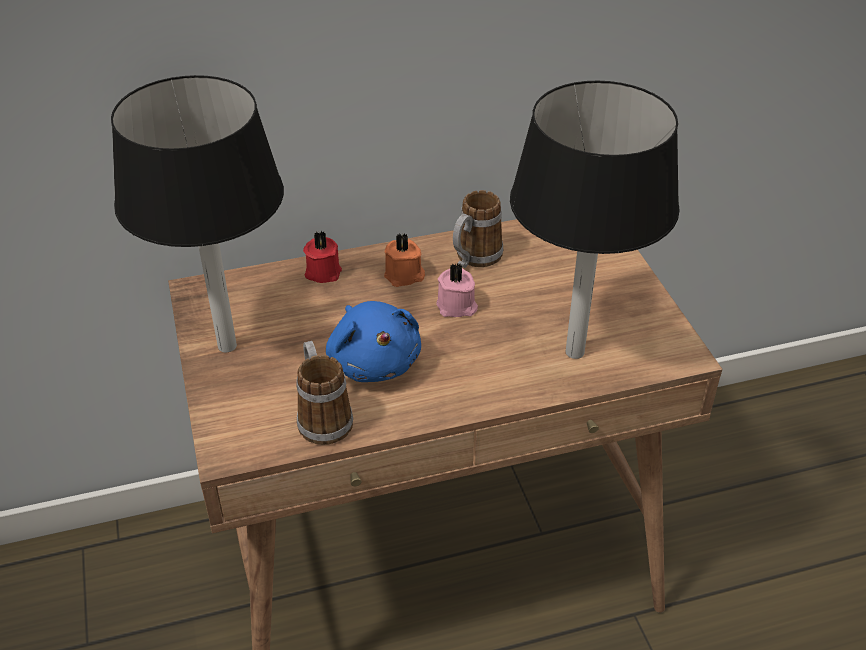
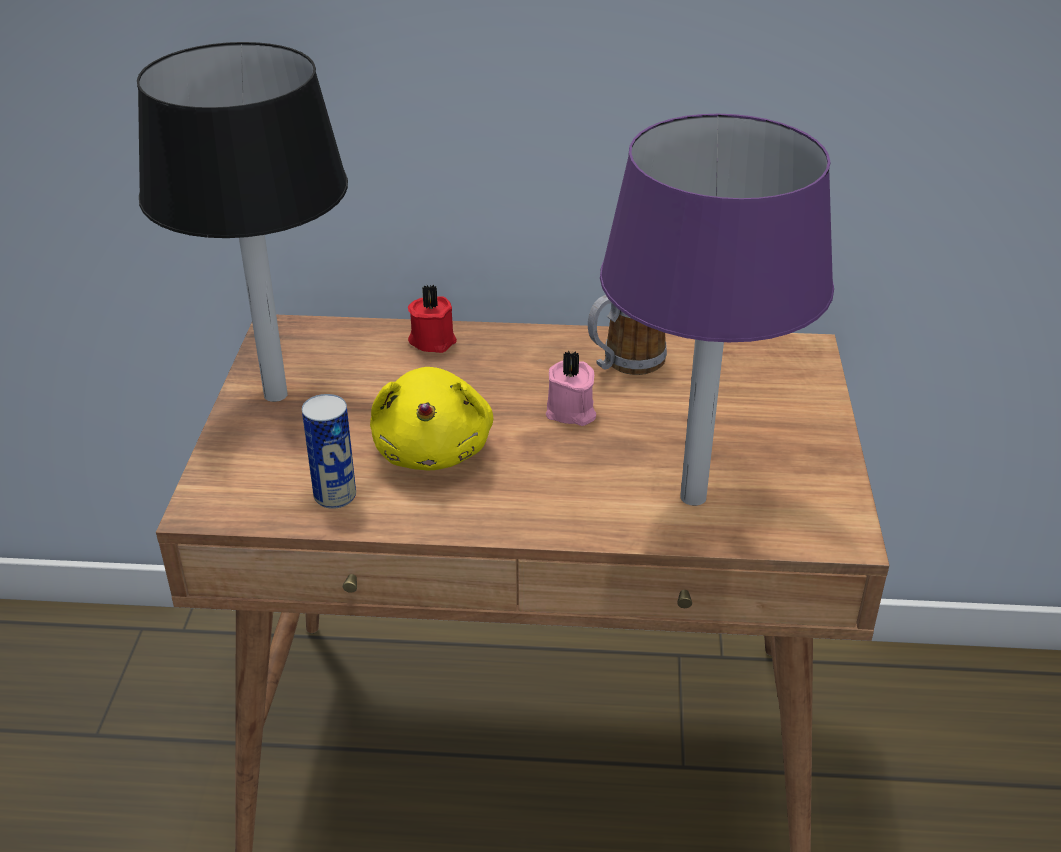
camera: 20 degrees right, 5 degrees down
mug [297,341,353,445] -> can [302,394,356,509]
blue plush toy [326,301,421,382] -> yellow plush toy [370,367,493,470]
orange candle [384,233,425,287] -> none
black table lamp [510,81,680,359] -> purple table lamp [600,114,834,506]

